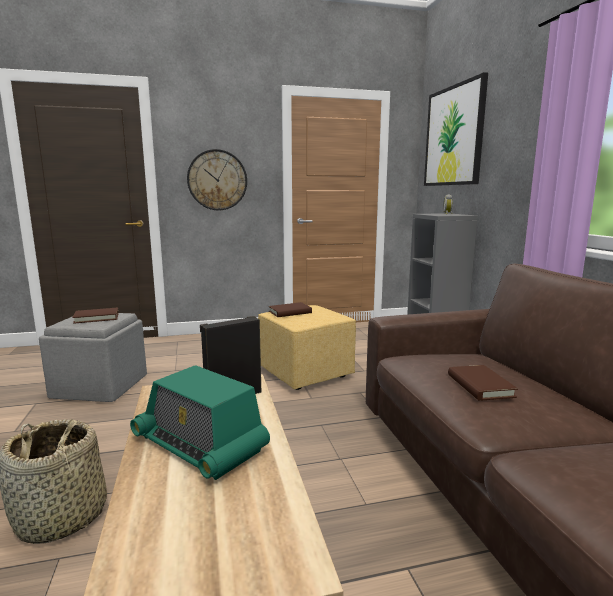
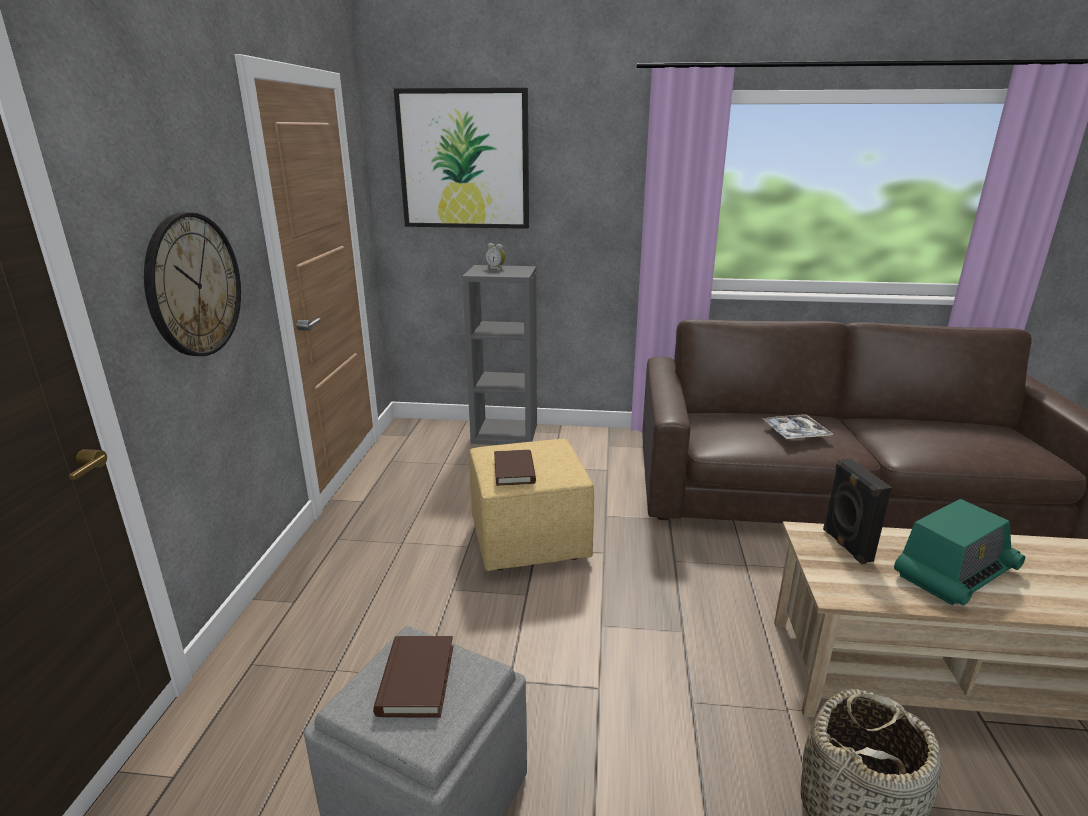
camera: 70 degrees left, 10 degrees up
brown book [448,365,518,400] -> tray [763,414,833,439]

